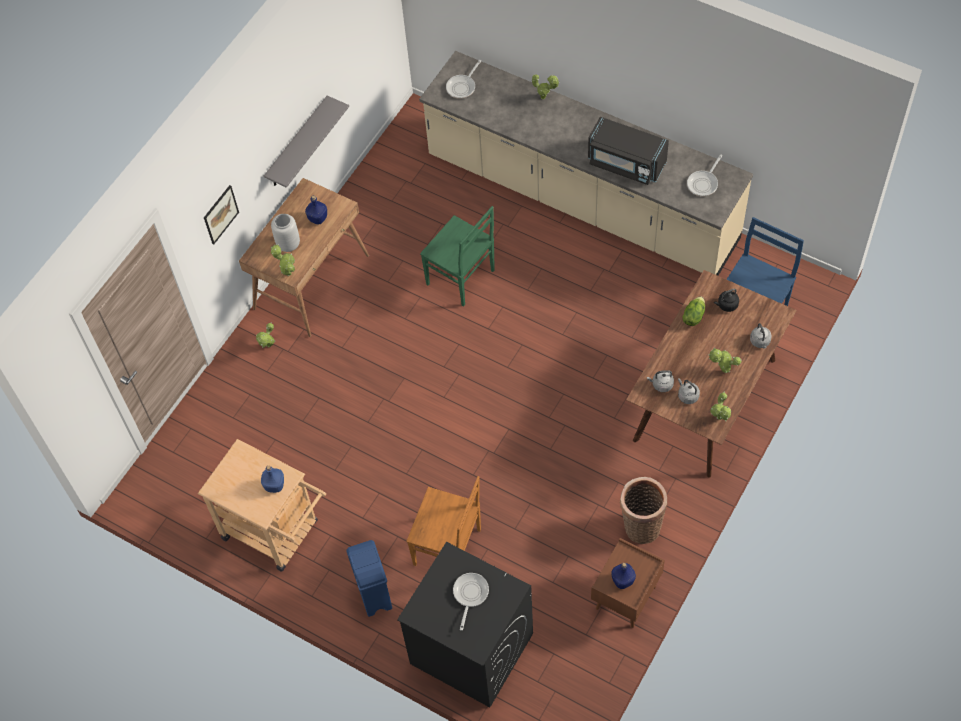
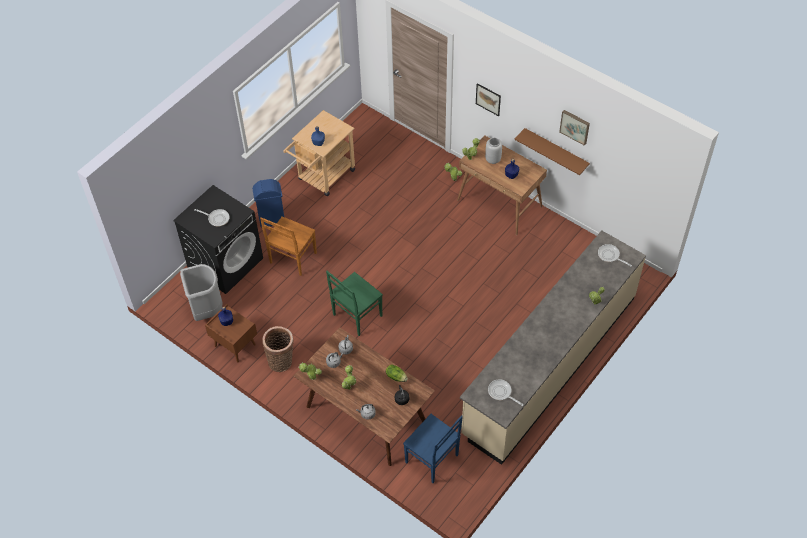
camera: 95 degrees right, 5 degrees down
grey shelf [264,96,349,188] -> brown shelf [514,128,590,175]
green chair [420,206,495,307] -> green chair moved to [326,271,383,336]
black microwave [588,117,669,185] -> none
none -> grey trash can [180,264,222,321]
none -> picture [559,110,590,146]

